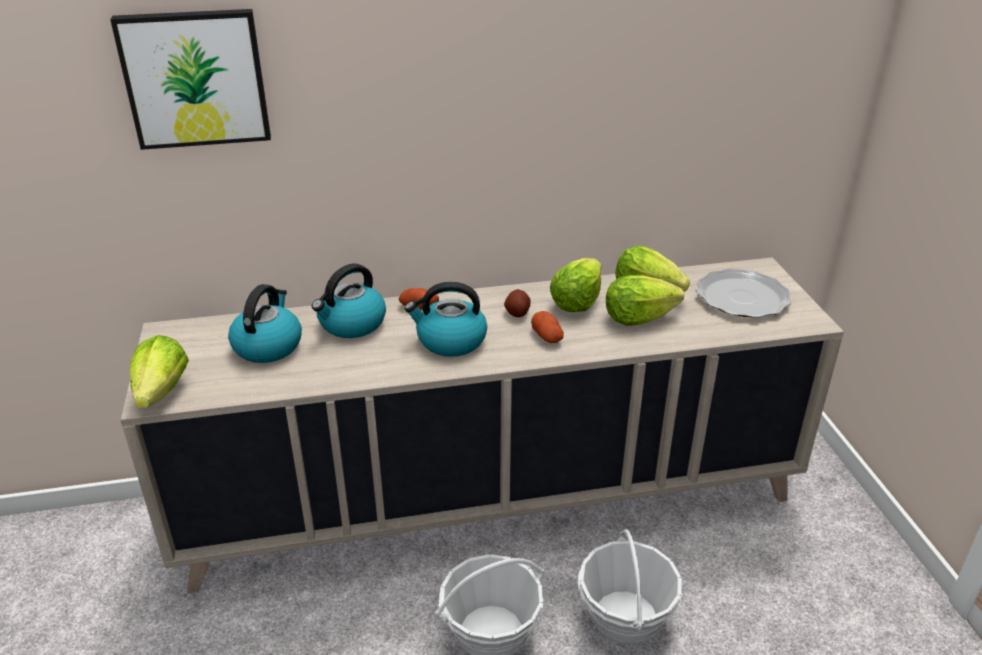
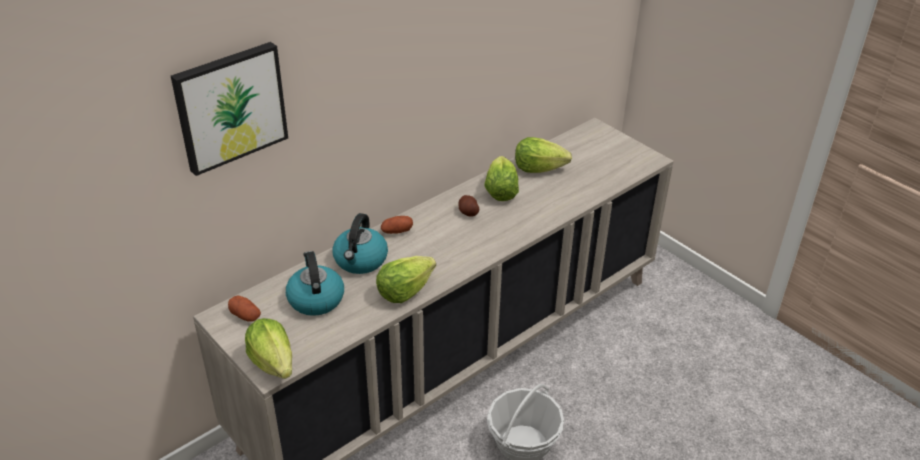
camera: 30 degrees left, 5 degrees up
kettle [405,282,487,357] -> none
potato [531,311,564,343] -> potato moved to [228,295,261,322]
basket [578,529,682,645] -> none
lettuce [606,275,684,326] -> lettuce moved to [376,256,436,303]
plate [697,268,791,318] -> none

